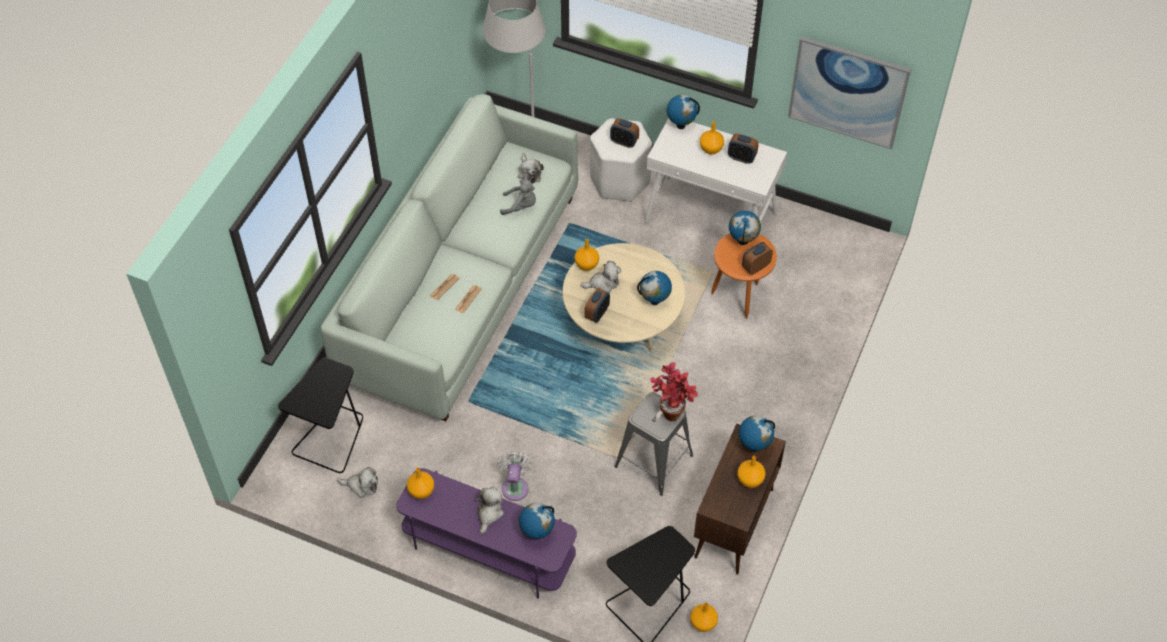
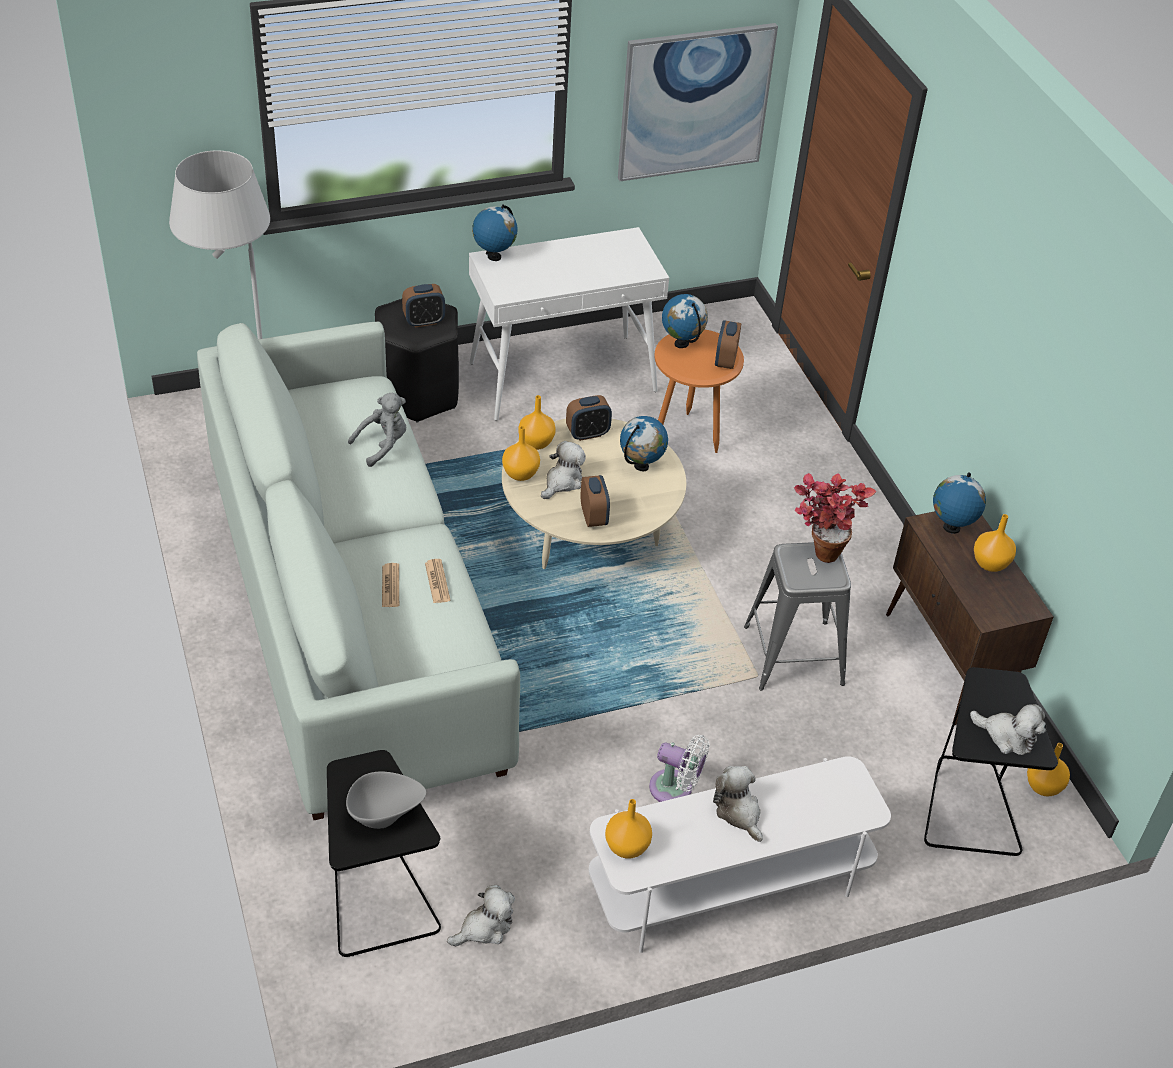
camera: 45 degrees left, 10 degrees down
purple tv stand [396,468,577,599] -> white tv stand [589,756,891,953]
white fan [497,451,534,501] -> white fan turned 150 degrees clockwise [649,735,710,802]
plush toy [518,153,544,184] -> plush toy moved to [970,704,1046,755]
globe [519,503,555,539] -> none
white stool [590,118,652,202] -> black stool [375,299,459,423]
orange vase [700,121,724,155] -> orange vase moved to [518,395,556,450]
alarm clock [728,134,759,164] -> alarm clock moved to [566,395,612,441]
none -> grey bowl [346,772,426,829]

